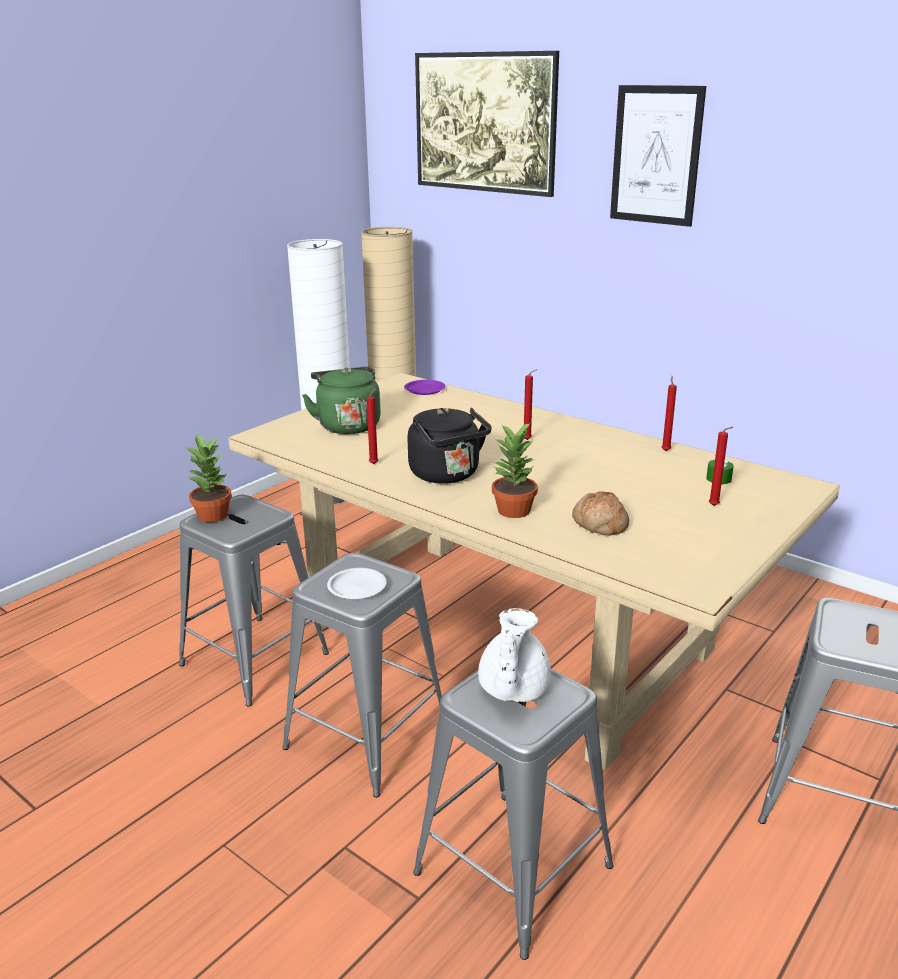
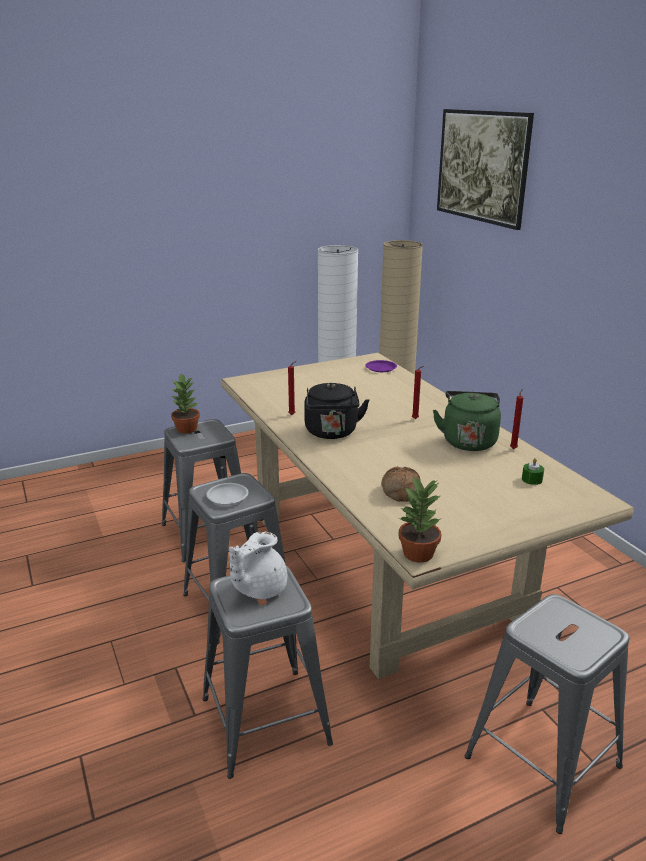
camera: 25 degrees right, 0 degrees up
green kettle [302,366,381,434] -> green kettle moved to [433,391,501,451]
potted plant [492,422,538,518] -> potted plant moved to [399,476,441,563]
picture [610,85,706,227] -> none
red candle [709,427,733,506] -> none

